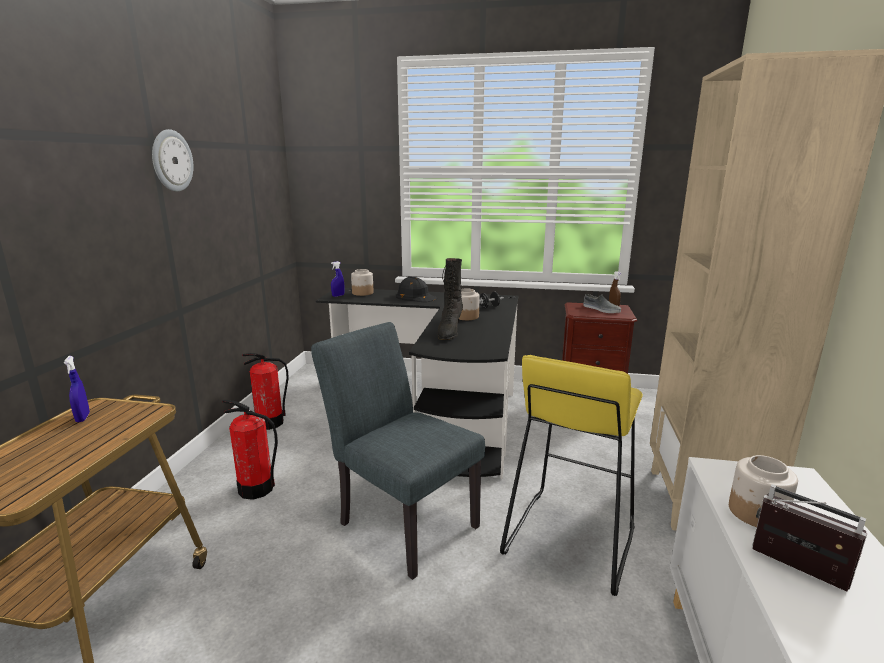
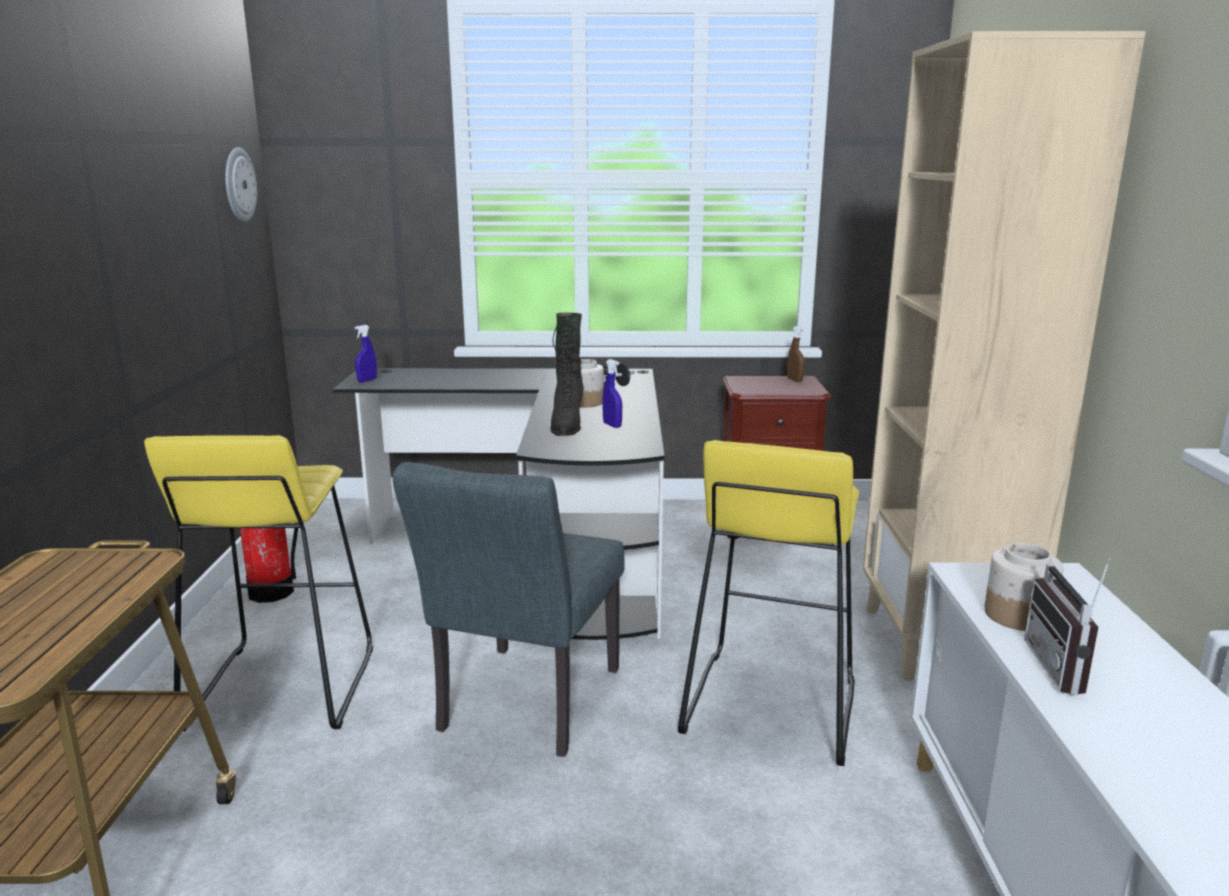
camera: 10 degrees left, 0 degrees up
blue spray bottle [64,356,90,422] -> blue spray bottle moved to [602,359,622,428]
wall clock [152,129,194,192] -> wall clock moved to [225,147,257,222]
fire extinguisher [222,400,278,500] -> yellow stool [144,435,373,731]
grey chair [311,322,485,580] -> grey chair turned 105 degrees counterclockwise [392,462,624,757]
jar [351,269,374,296] -> none
black hard hat [396,276,438,302] -> none
grey shoe [583,294,621,313] -> none
radio [752,484,867,591] -> radio turned 120 degrees counterclockwise [1024,558,1110,695]

